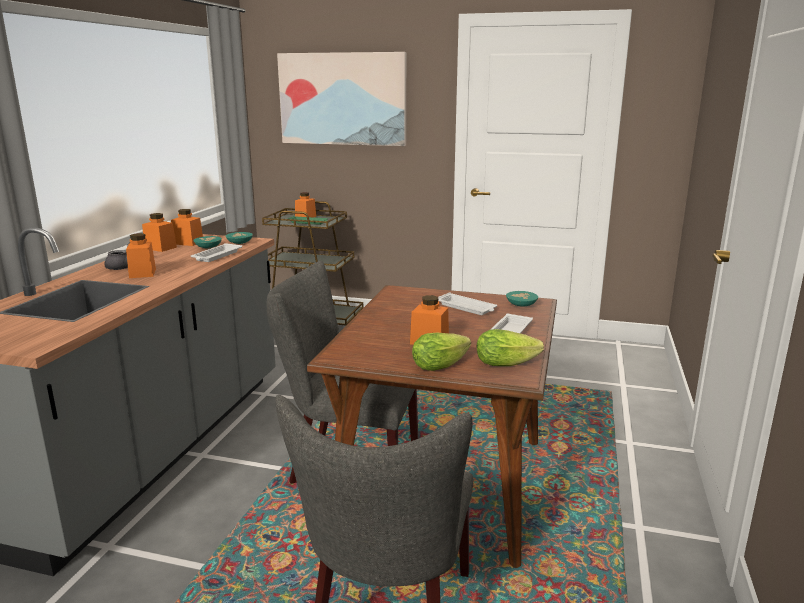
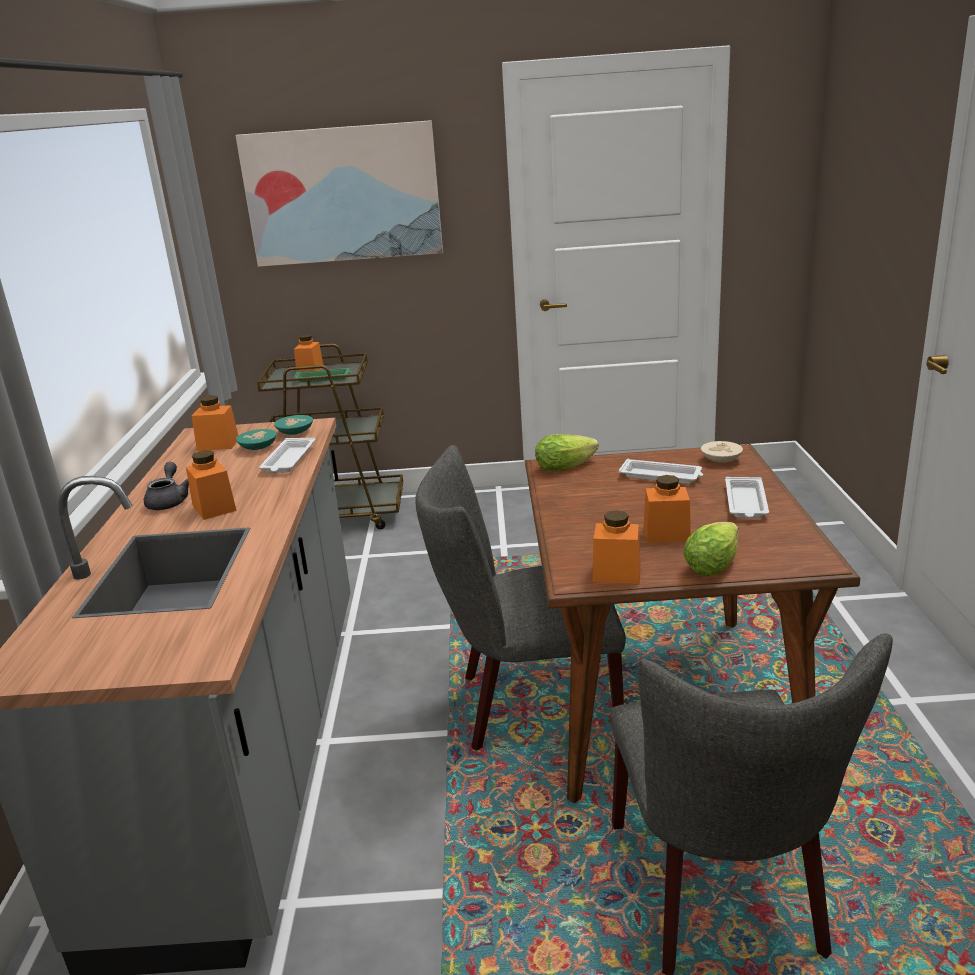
camera: 15 degrees left, 5 degrees up
orange jar [142,213,177,252] -> orange jar moved to [592,510,641,584]
lettuce [477,329,544,366] -> lettuce moved to [535,434,599,472]
turquoise bowl [506,291,538,307] -> beige bowl [701,441,743,463]

